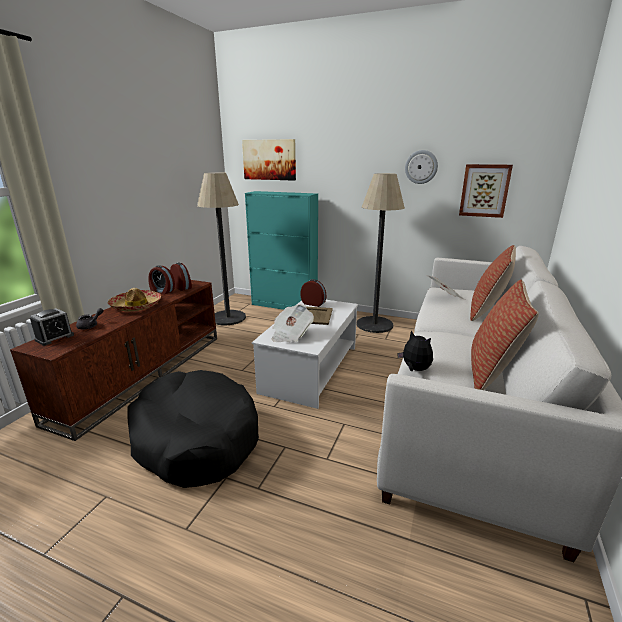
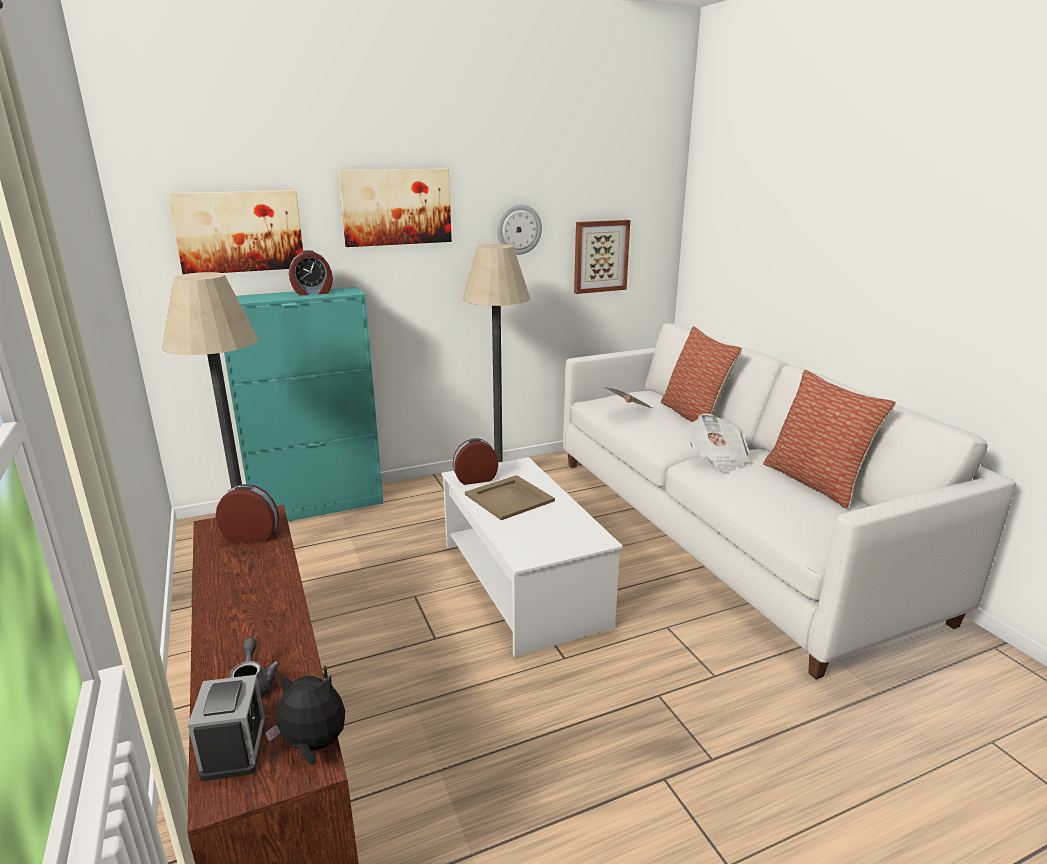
camera: 45 degrees left, 0 degrees up
hat [108,288,161,312] -> none
black dog bed [127,370,259,488] -> none
alarm clock [148,265,175,295] -> alarm clock moved to [289,250,333,296]
newspaper [272,304,314,342] -> newspaper moved to [689,414,750,472]
plush toy [397,331,433,371] -> plush toy moved to [265,673,345,765]
none -> picture [338,169,452,247]

